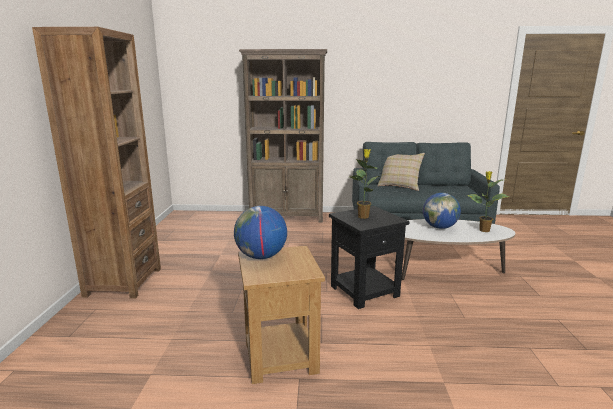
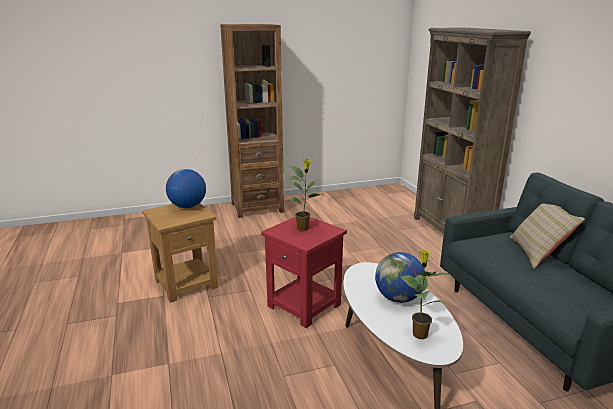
camera: 70 degrees right, 5 degrees up
black side table [329,206,410,309] -> red side table [261,217,347,328]

